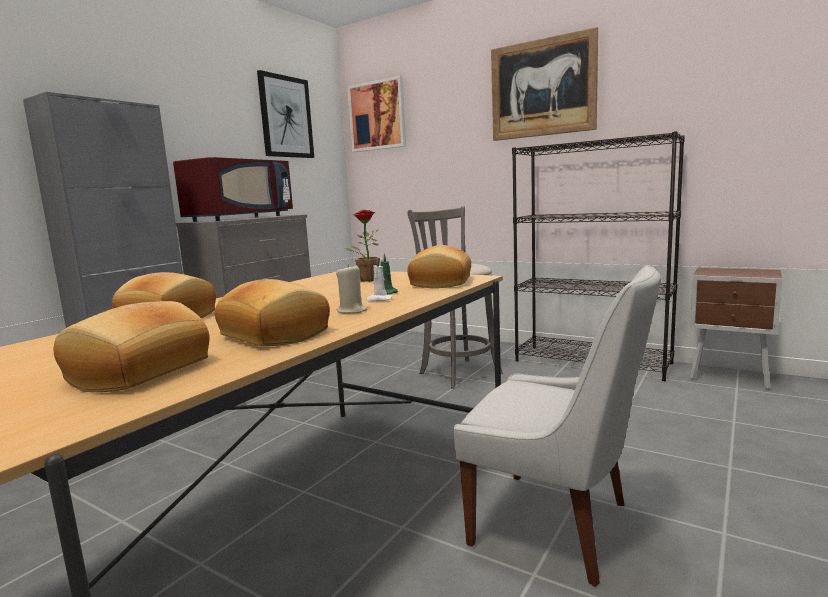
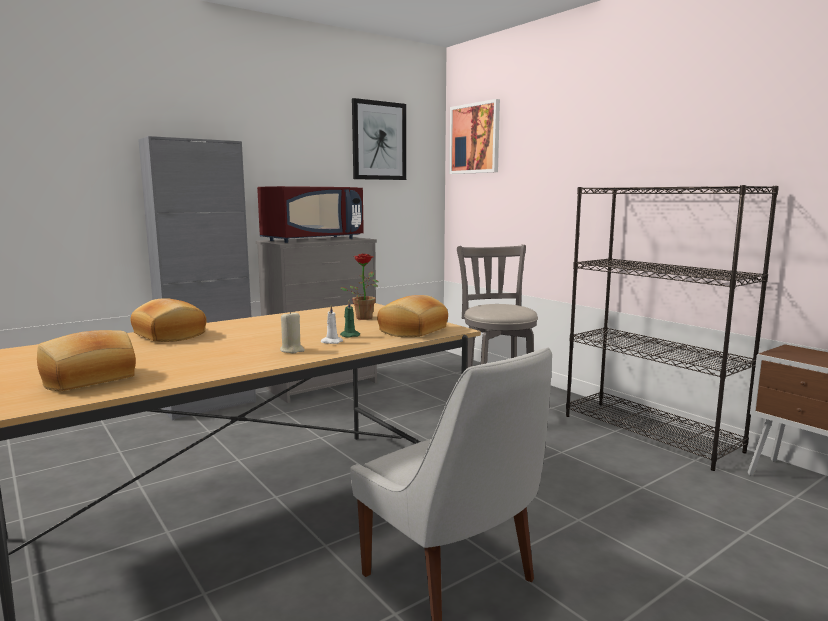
camera: 20 degrees right, 0 degrees up
bread [215,279,330,346] -> none
picture [491,27,598,141] -> none

